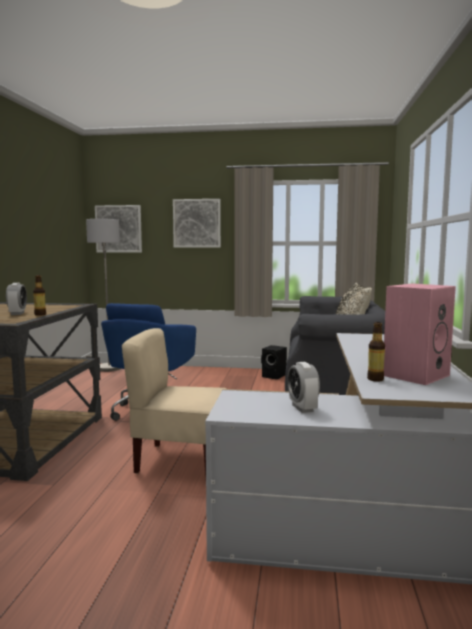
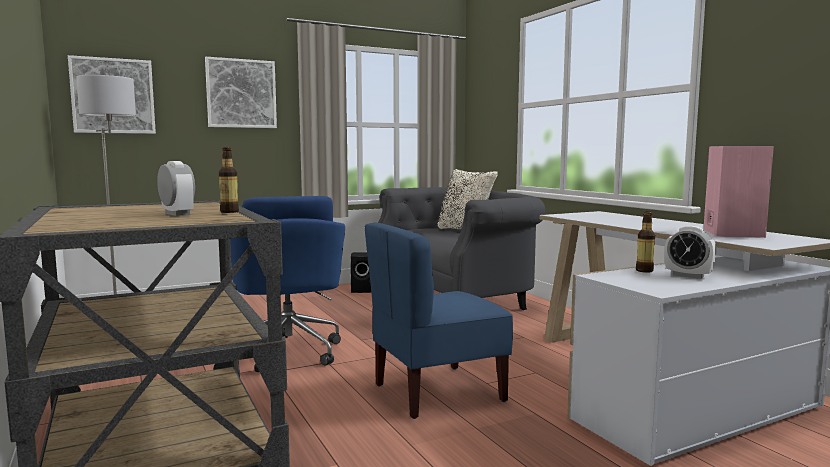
camera: 35 degrees left, 0 degrees up
beige chair [122,328,227,476] -> blue chair [365,223,513,419]
bottle [367,322,385,382] -> bottle moved to [636,211,655,273]

